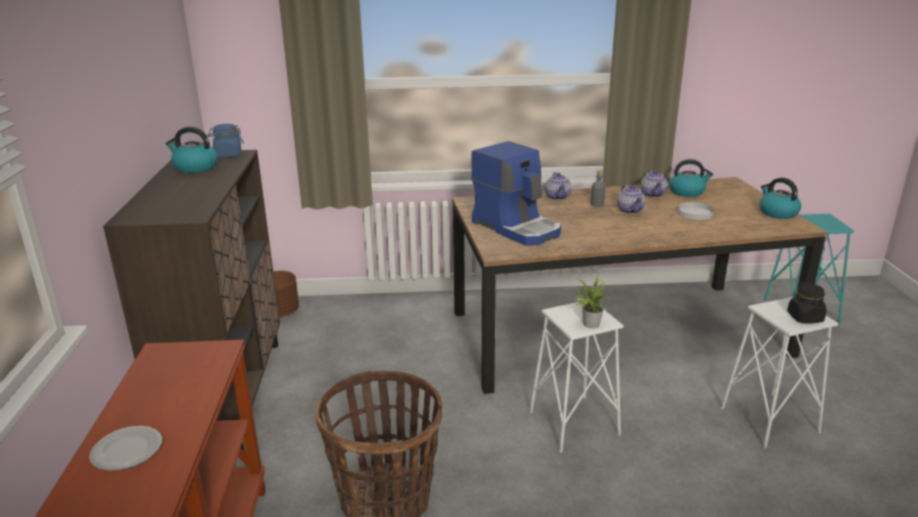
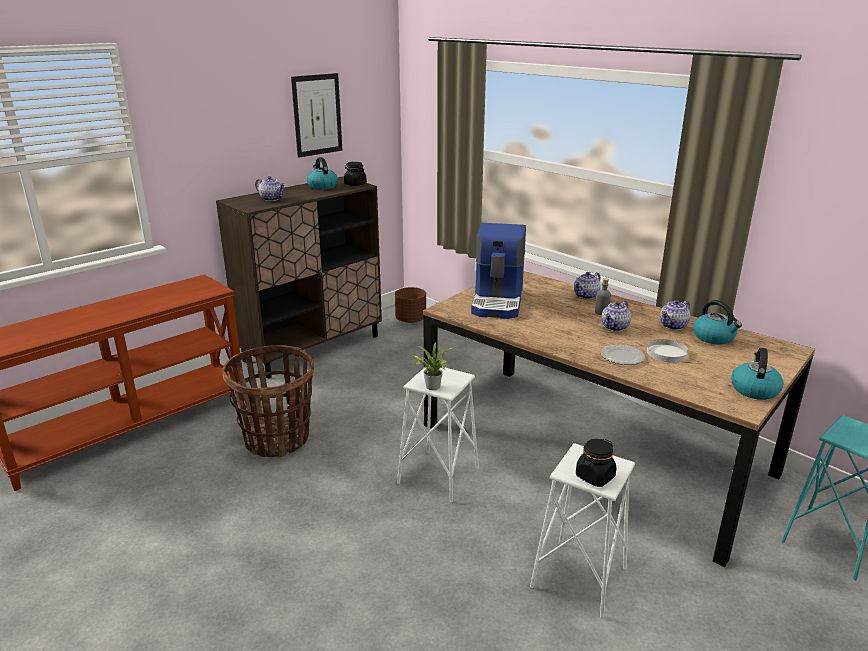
camera: 50 degrees right, 0 degrees up
plate [89,426,162,471] -> plate moved to [601,345,645,365]
blue jar [208,124,244,157] -> black jar [344,162,367,186]
none -> teapot [255,176,285,201]
none -> picture [291,73,342,158]

